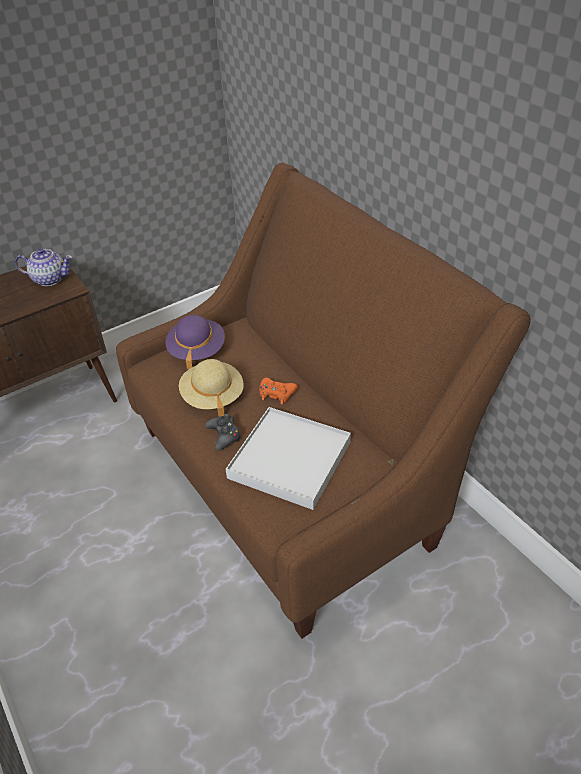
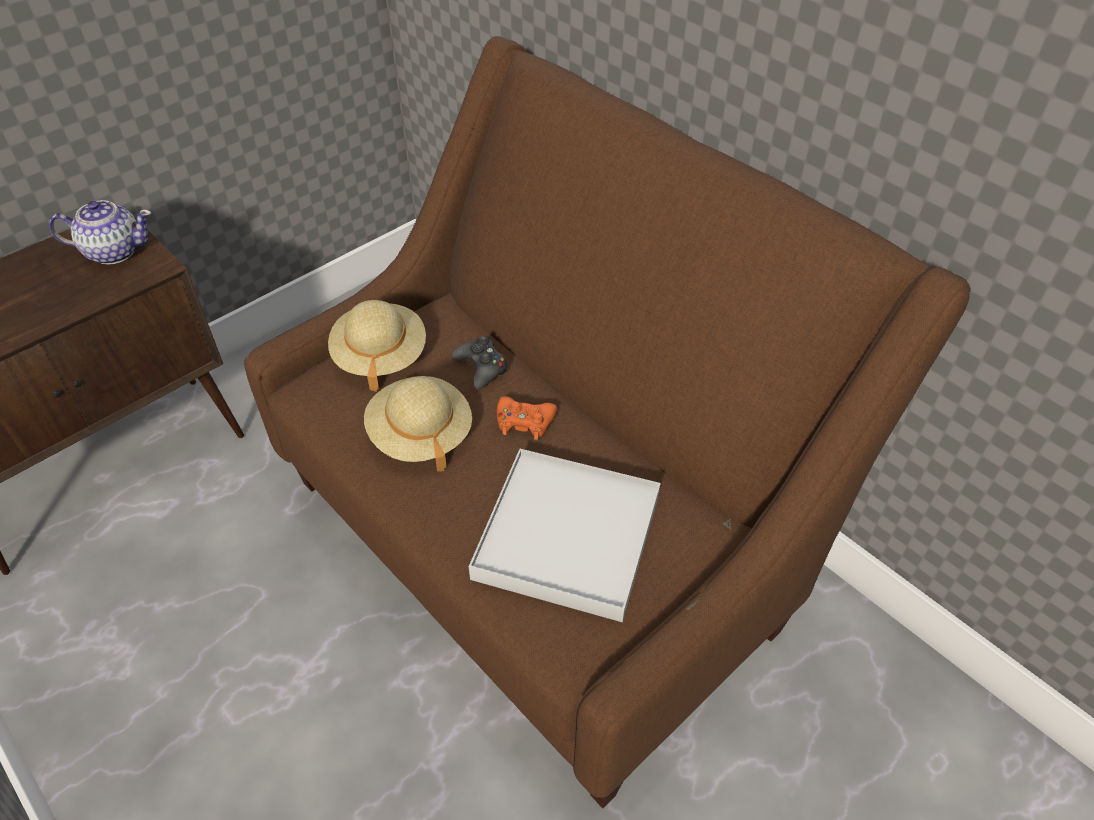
camera: 10 degrees left, 5 degrees up
purple hat [165,315,225,370] -> beige hat [328,300,426,392]
black game controller [205,414,242,451] -> black game controller moved to [452,336,508,389]

